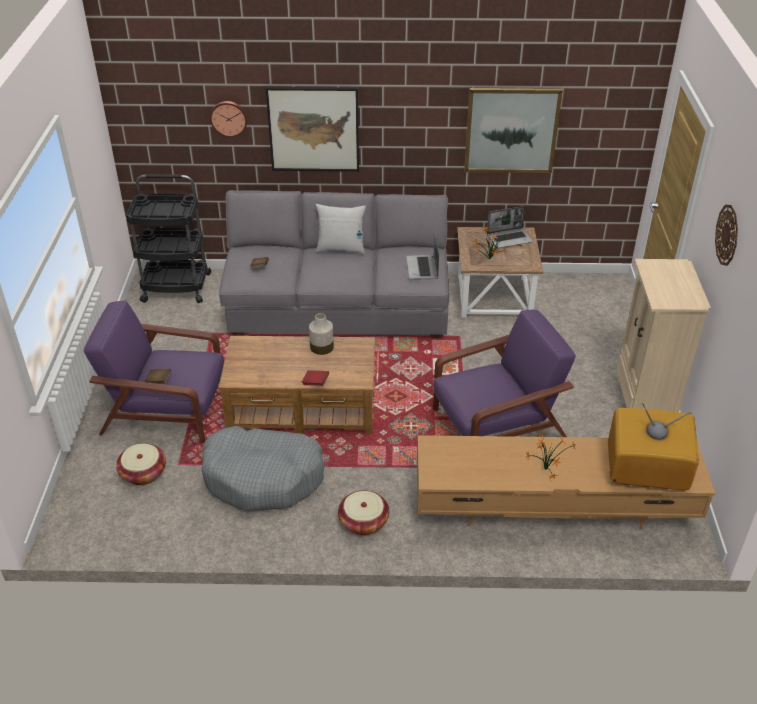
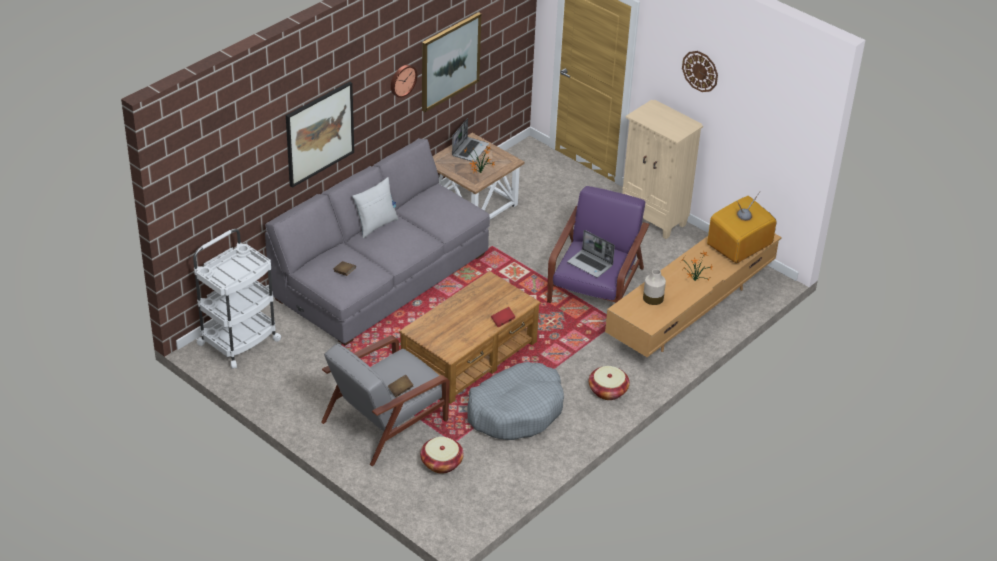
camera: 50 degrees left, 0 degrees up
purple armchair [84,300,224,443] -> grey armchair [321,335,450,466]
black cart [126,174,211,303] -> white cart [193,229,281,369]
wall clock [210,101,248,137] -> wall clock moved to [391,65,418,98]
beige vase [309,313,334,355] -> beige vase moved to [643,269,666,305]
laptop [406,234,439,280] -> laptop moved to [567,230,615,278]

